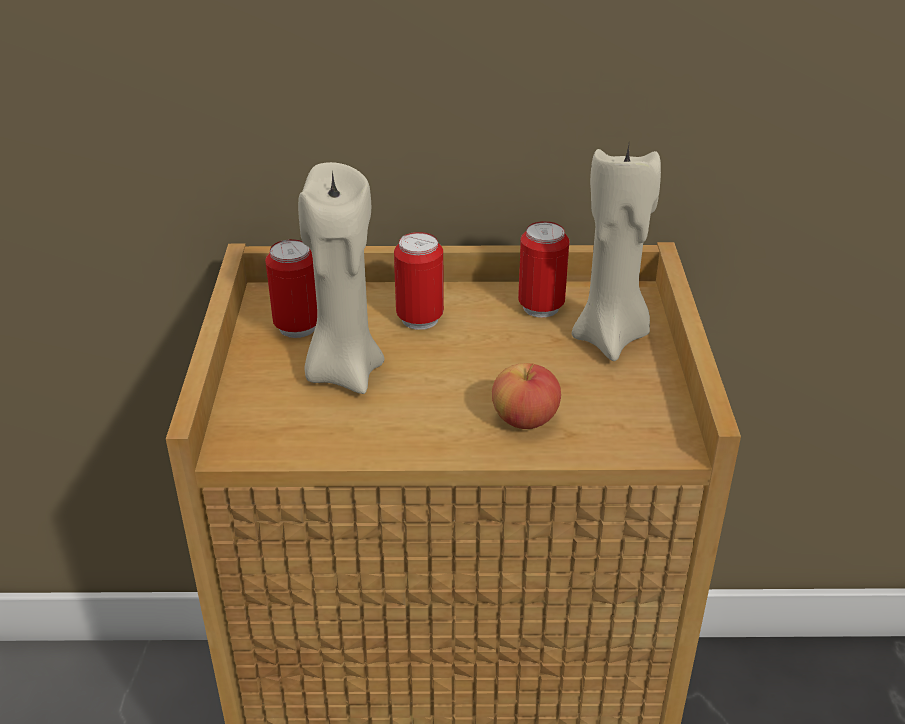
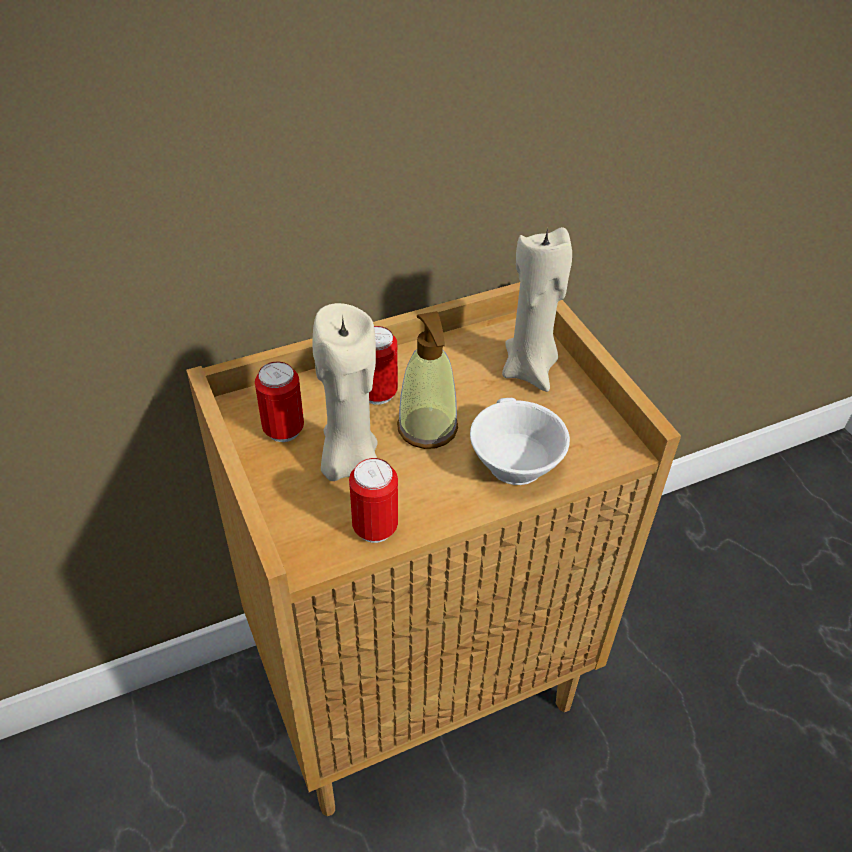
camera: 25 degrees left, 10 degrees up
apple [492,363,561,429] -> white cup [470,398,570,485]
can [518,221,569,318] -> can moved to [349,458,398,543]
none -> soap dispenser [397,311,458,449]

